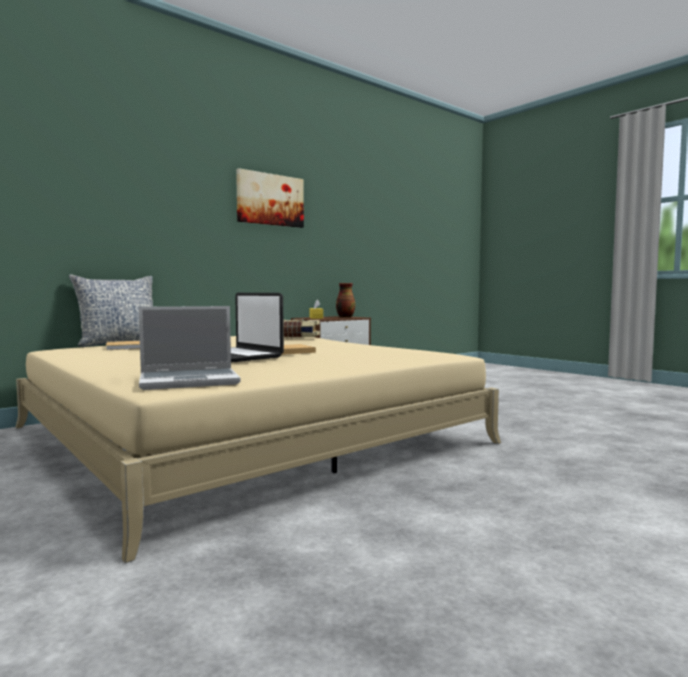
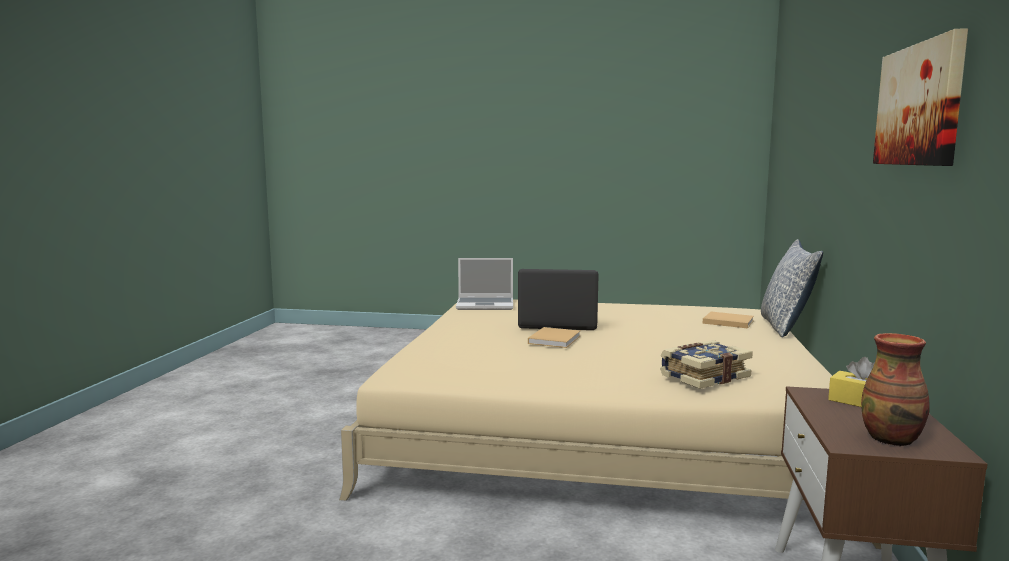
camera: 140 degrees right, 5 degrees up
laptop [139,306,241,390] -> laptop turned 120 degrees counterclockwise [456,258,513,310]

